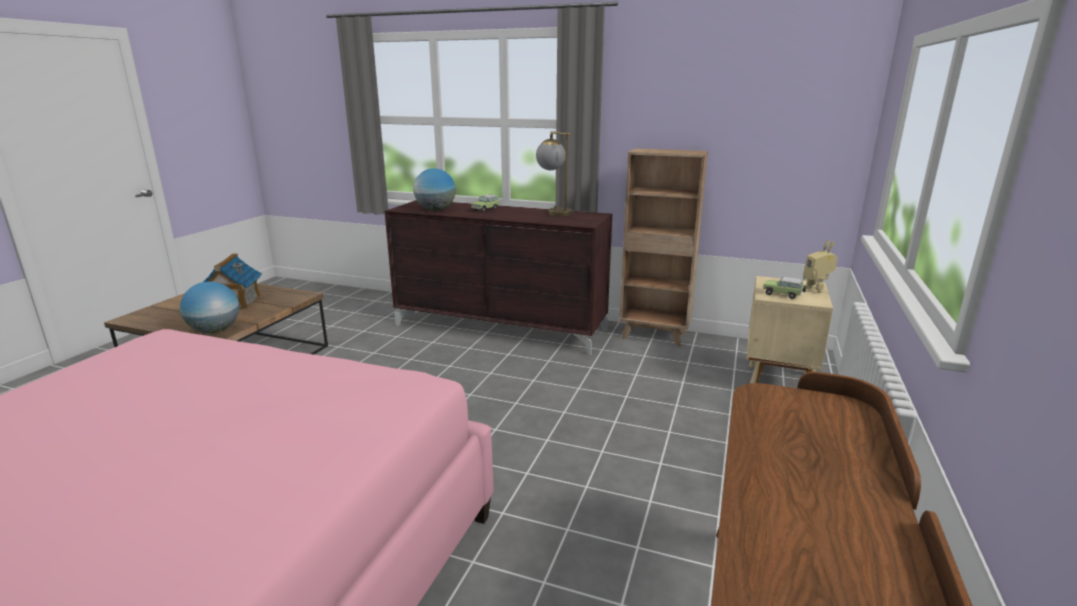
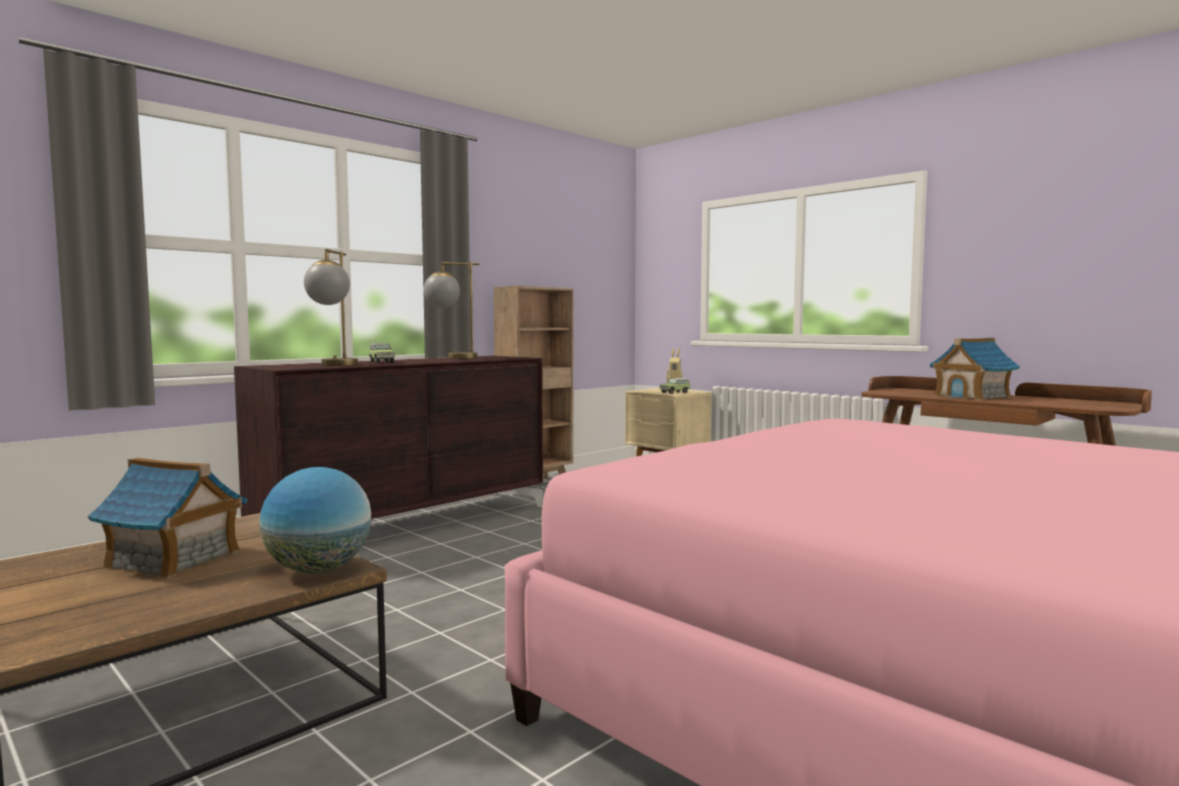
camera: 65 degrees left, 15 degrees down
globe [413,168,456,211] -> table lamp [304,249,358,366]
none -> toy house [929,338,1020,400]

